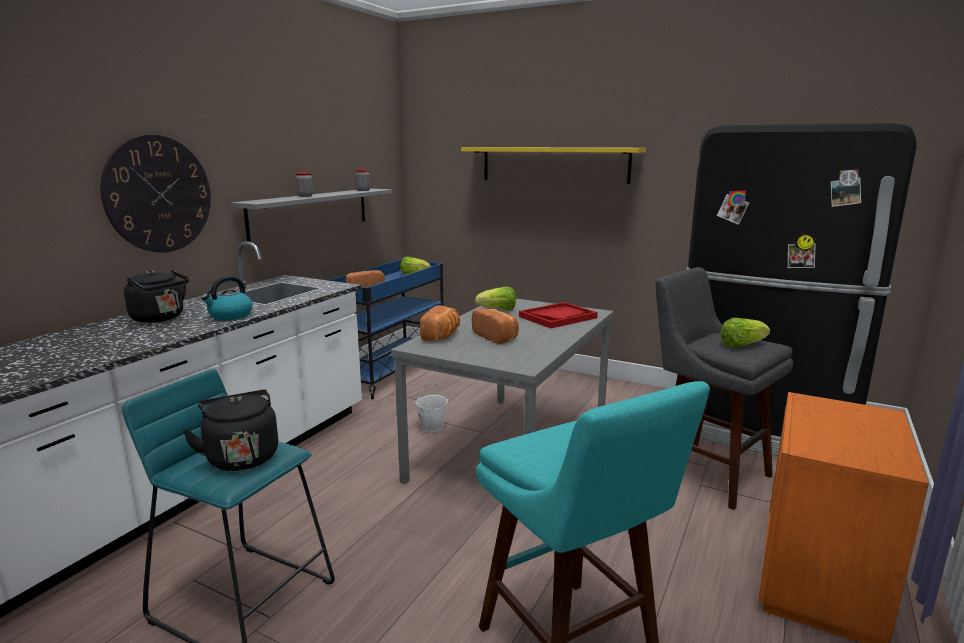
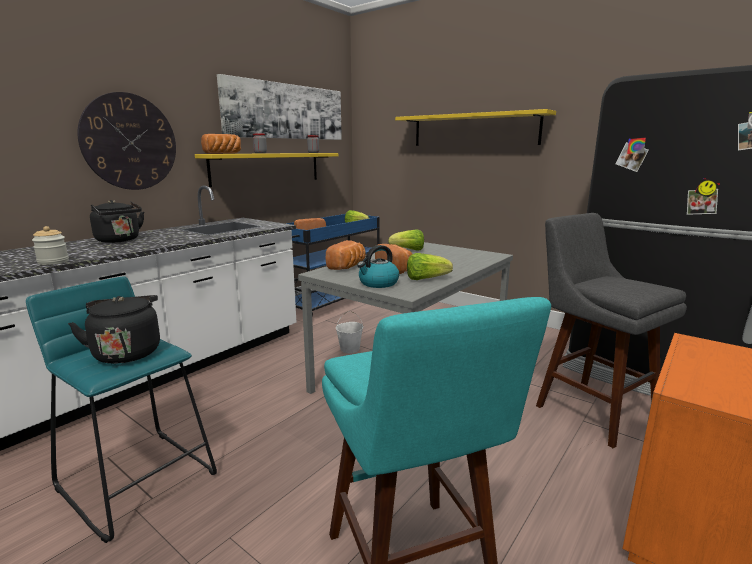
camera: 10 degrees right, 0 degrees up
kettle [201,276,253,320] -> kettle moved to [357,245,399,288]
grey shelf [231,189,392,241] -> yellow shelf [195,153,339,187]
red tray [519,302,598,328] -> none
lettuce [721,318,770,348] -> lettuce moved to [407,253,453,280]
none -> jar [32,226,69,265]
none -> bread [201,134,241,154]
none -> picture [217,74,342,140]

